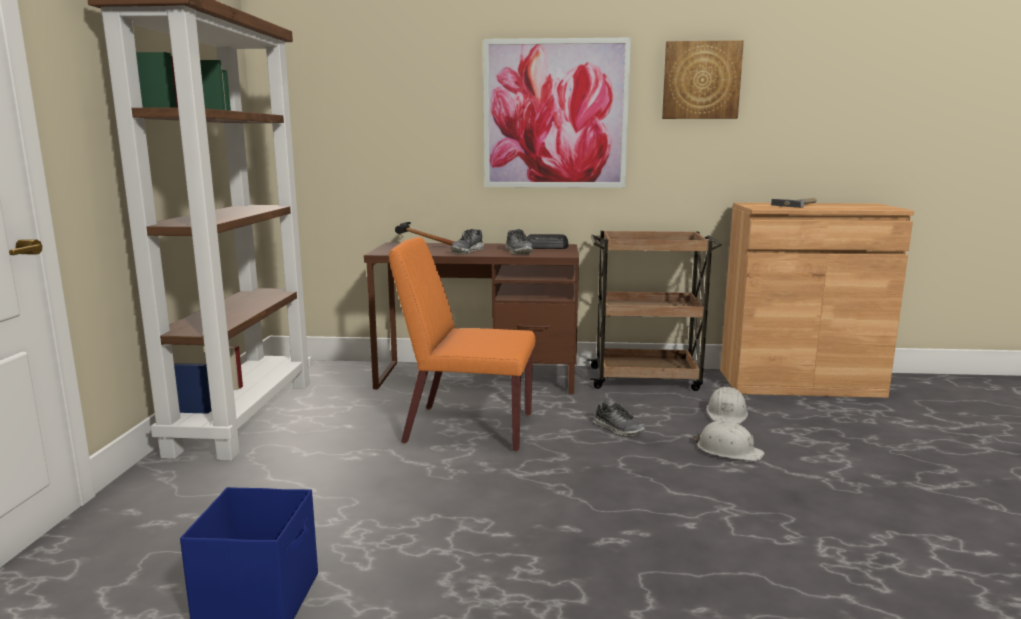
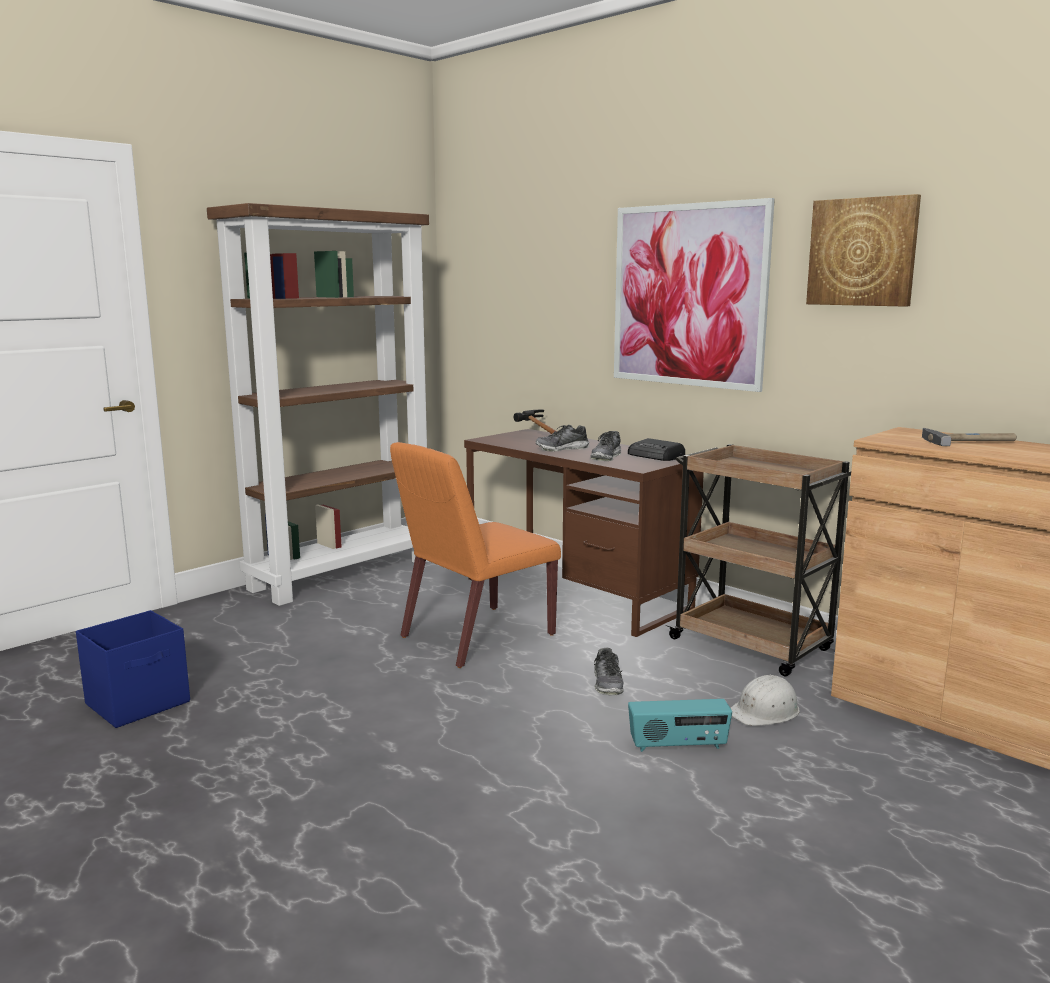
camera: 40 degrees right, 0 degrees up
orange chair [389,237,535,451] -> orange chair turned 90 degrees counterclockwise [390,442,561,668]
white hard hat [693,420,765,461] -> radio [628,699,732,752]

